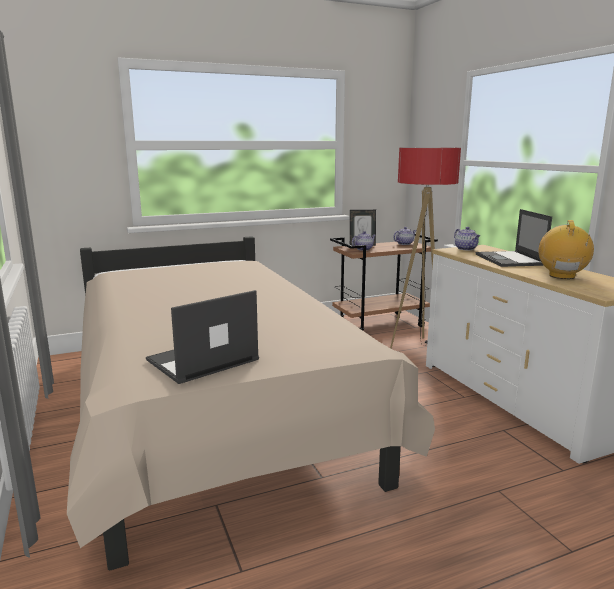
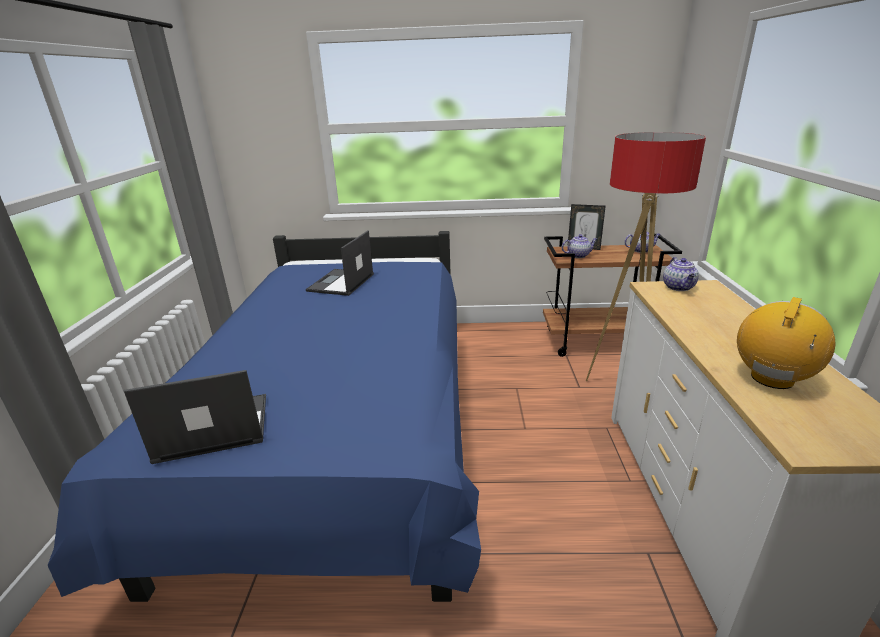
camera: 25 degrees right, 10 degrees up
beige bed [67,236,435,571] -> blue bed [48,231,481,602]
laptop [476,209,552,267] -> laptop moved to [306,230,374,296]

